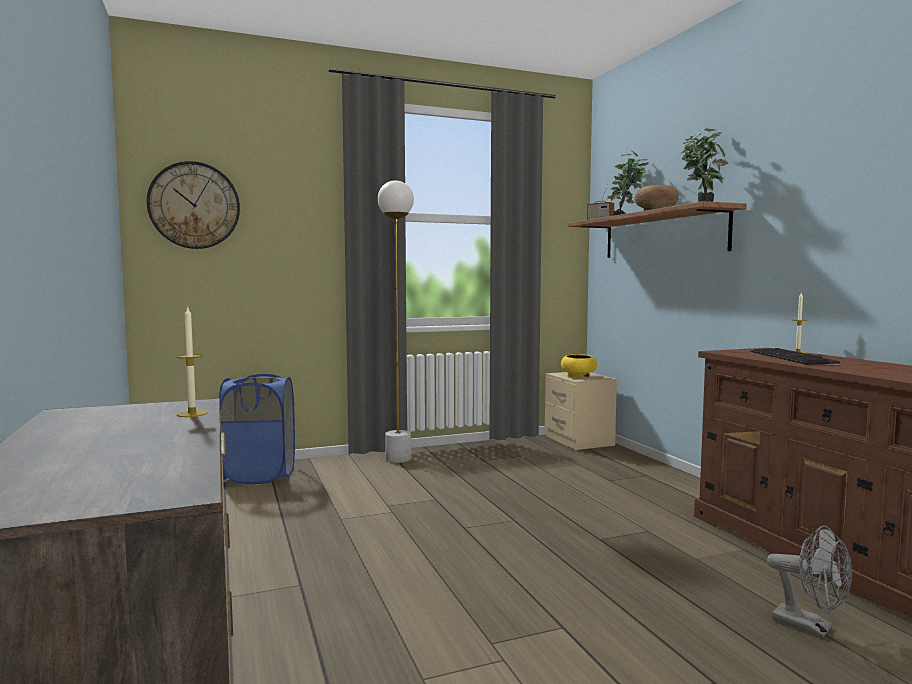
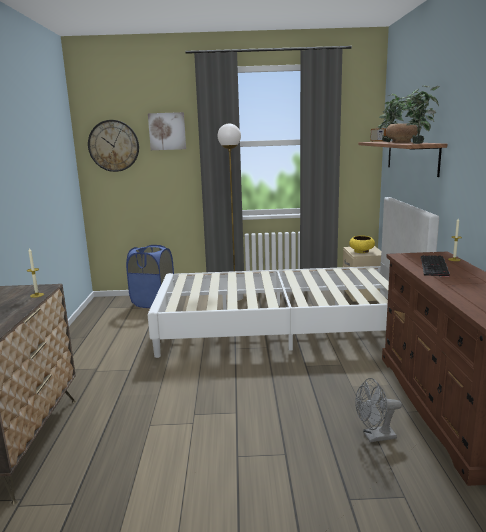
camera: 20 degrees right, 10 degrees up
grey fan [767,525,852,638] -> grey fan turned 105 degrees clockwise [355,378,402,442]
none -> picture [148,112,186,150]
none -> white bed [148,197,439,358]

